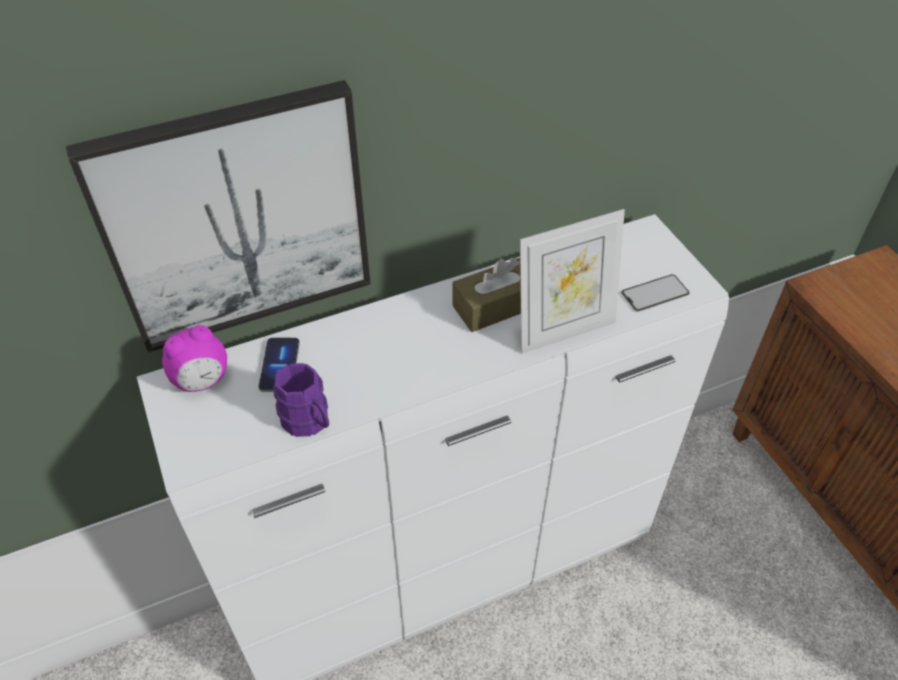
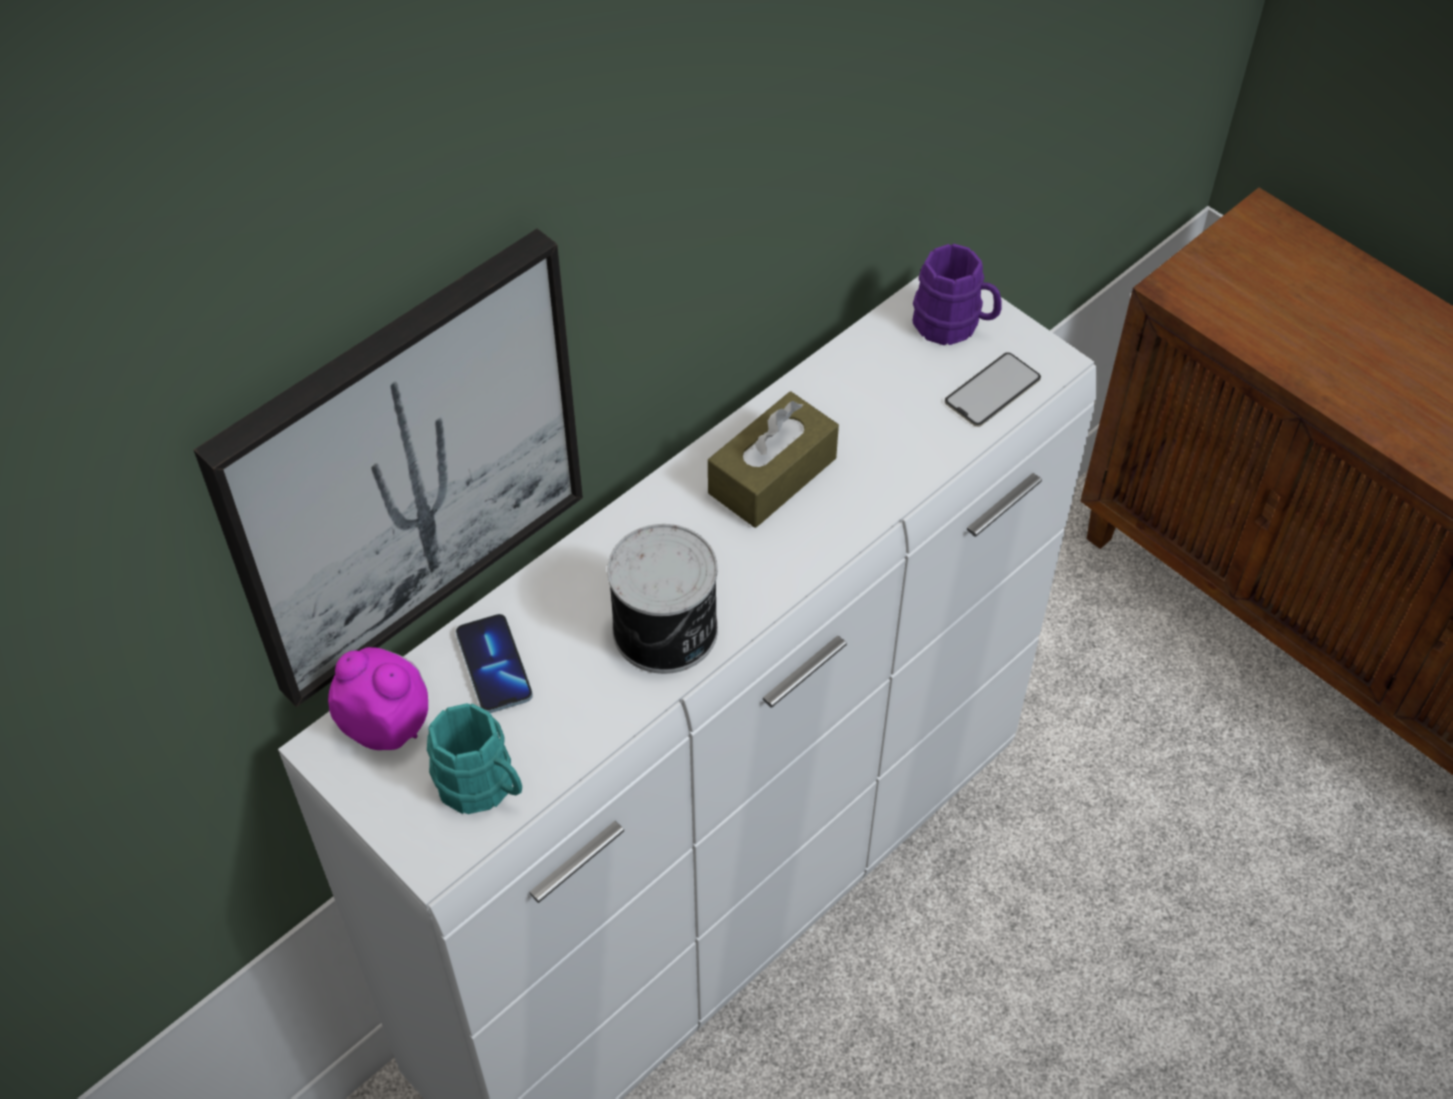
camera: 20 degrees left, 5 degrees up
alarm clock [162,325,227,392] -> alarm clock turned 105 degrees counterclockwise [328,647,428,750]
purple mug [273,363,329,437] -> purple mug moved to [912,244,1001,345]
picture frame [520,209,625,354] -> none
none -> turquoise mug [427,703,522,814]
none -> can [607,524,718,674]

